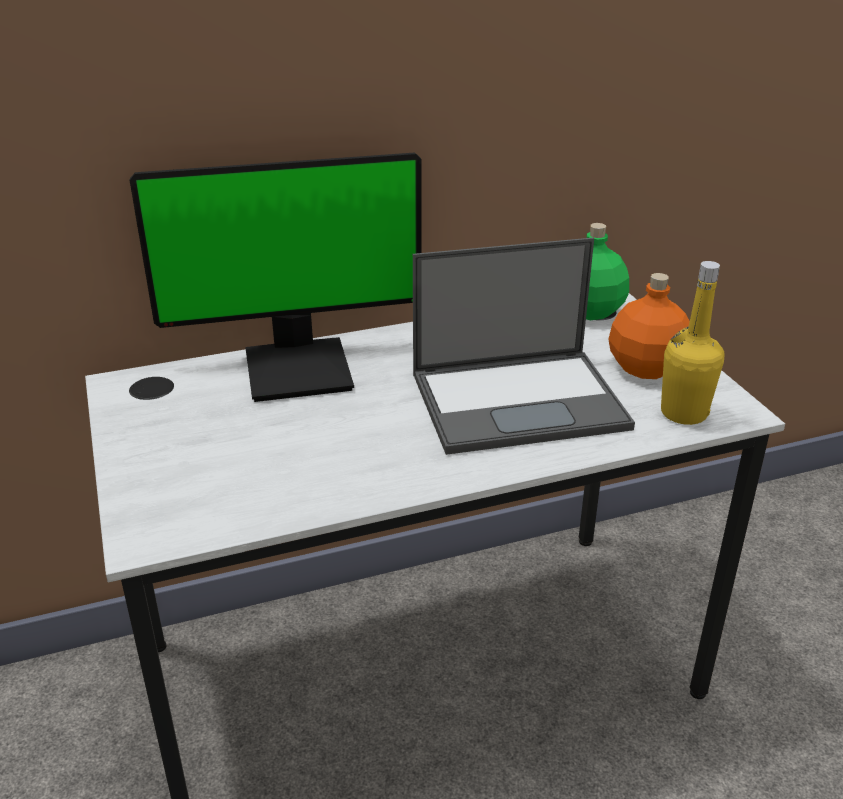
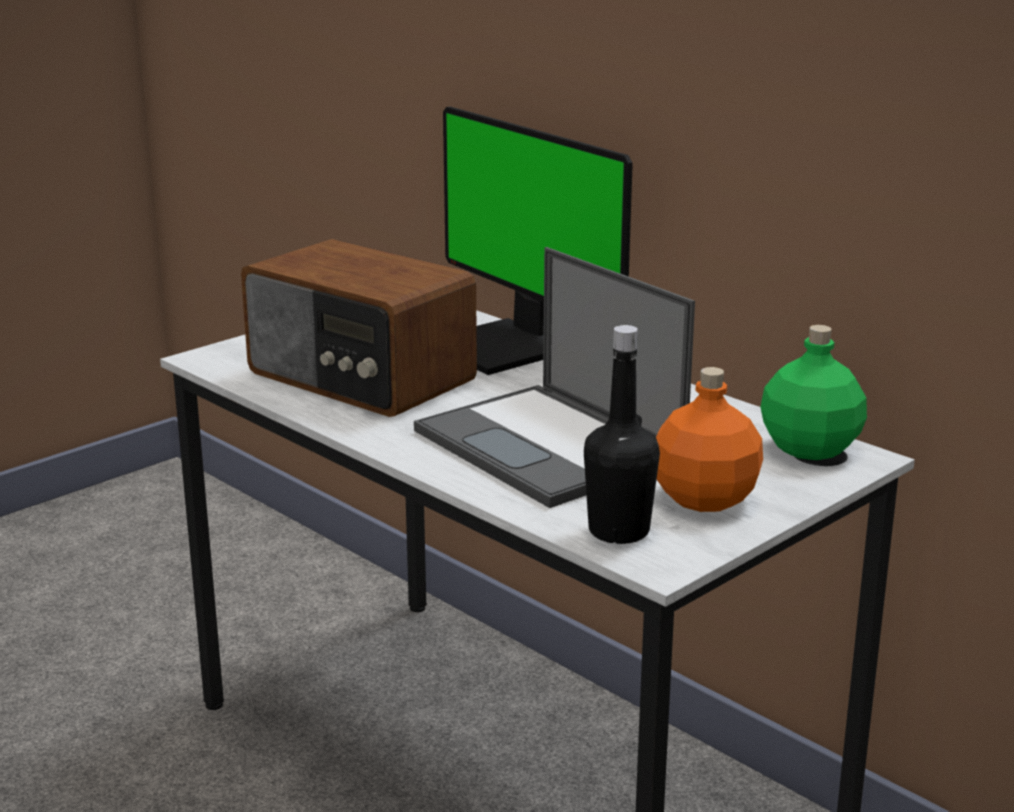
camera: 65 degrees right, 10 degrees down
yellow bottle [661,261,724,425] -> black bottle [584,325,660,544]
none -> radio [241,239,477,417]

